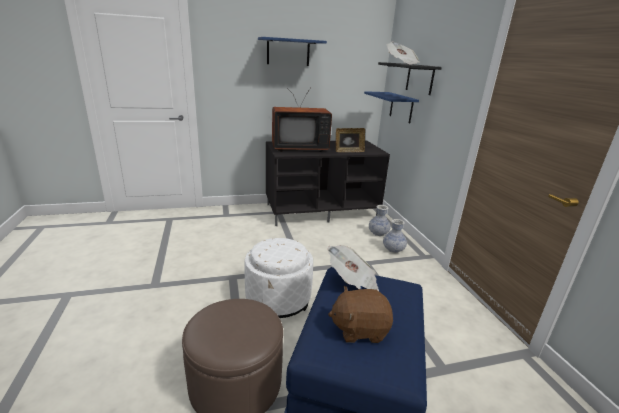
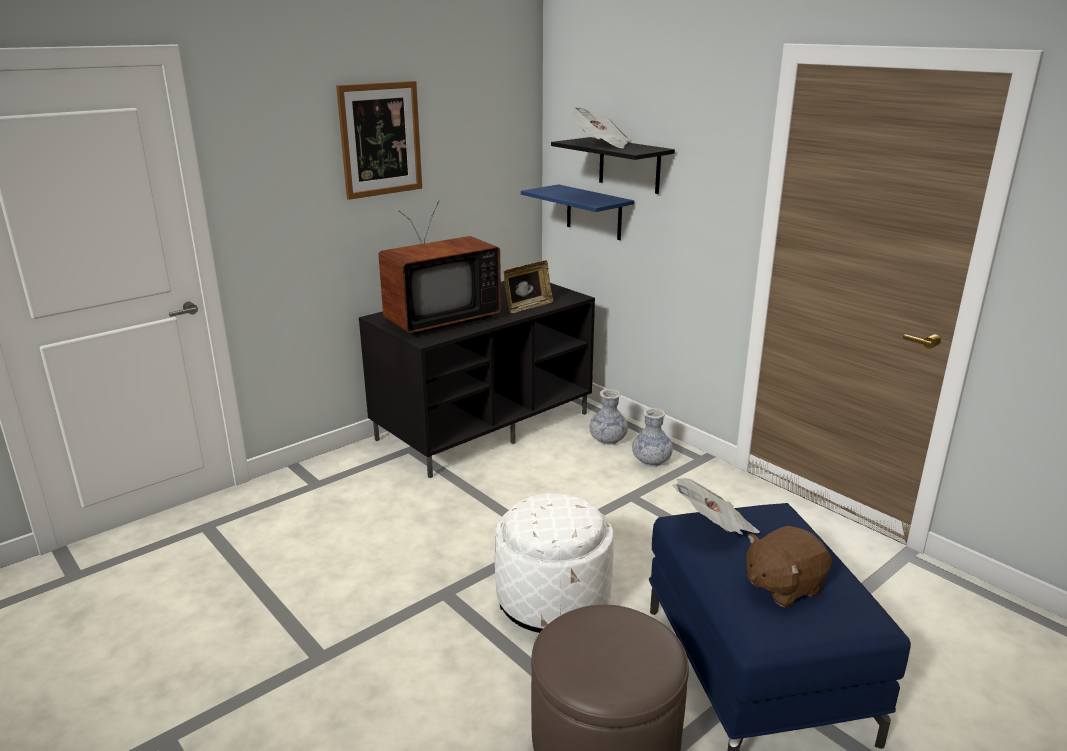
camera: 25 degrees left, 0 degrees up
blue shelf [258,37,327,66] -> picture [336,81,422,200]

